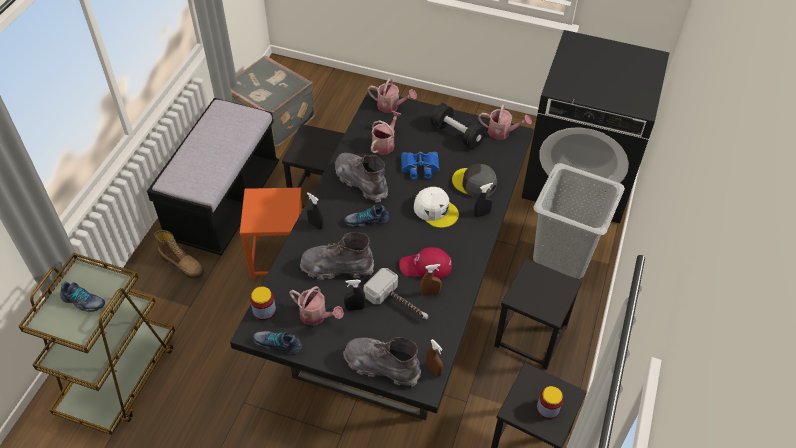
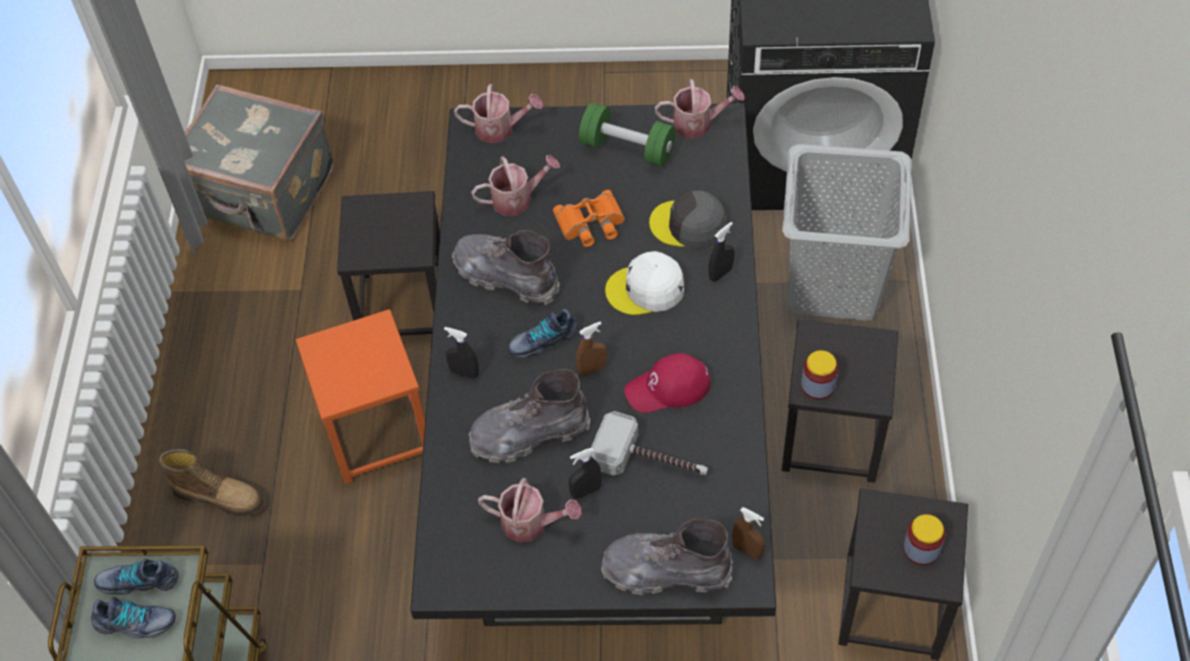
camera: 15 degrees left, 5 degrees up
black bench [147,98,279,256] -> none
jar [250,287,276,320] -> jar moved to [801,350,838,400]
shoe [253,331,302,355] -> shoe moved to [94,559,179,595]
watering can [371,111,402,155] -> watering can turned 60 degrees clockwise [471,155,560,216]
blue binoculars [401,152,439,179] -> orange binoculars [553,190,625,247]
white cap [414,187,459,228] -> white cap turned 150 degrees clockwise [605,251,684,315]
brown spray bottle [420,264,442,296] -> brown spray bottle moved to [576,321,607,377]
black dumbbell [430,103,486,149] -> green dumbbell [579,103,675,167]

